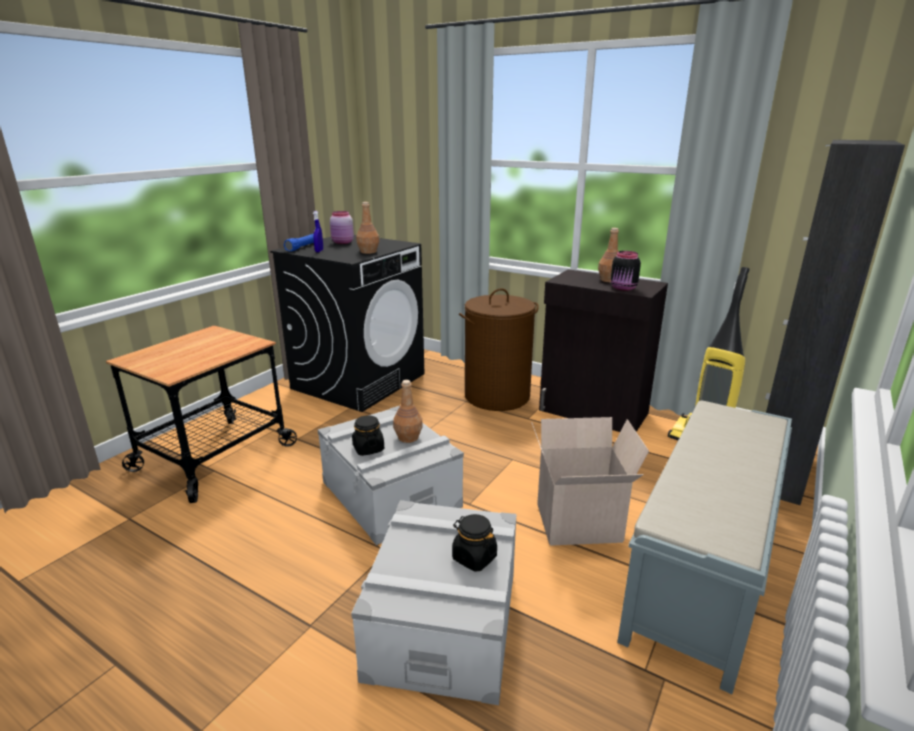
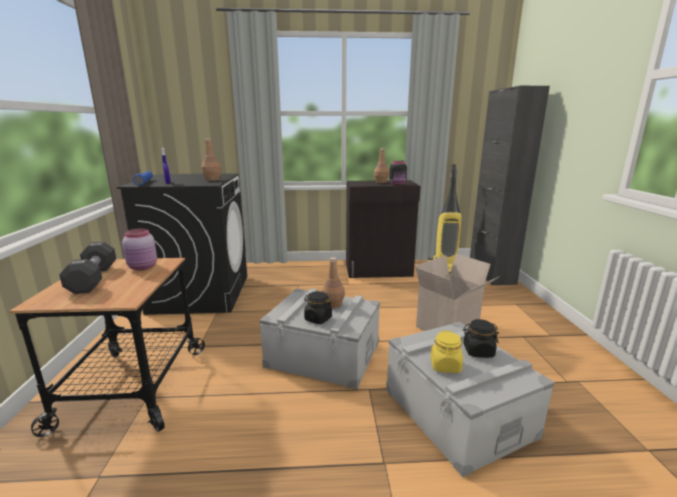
camera: 35 degrees left, 5 degrees down
pink jar [330,211,354,244] -> pink jar moved to [122,228,157,270]
brown laundry basket [459,288,539,411] -> none
grey bench [617,400,792,694] -> none
none -> black dumbbell [59,242,116,294]
none -> yellow jar [431,330,463,373]

